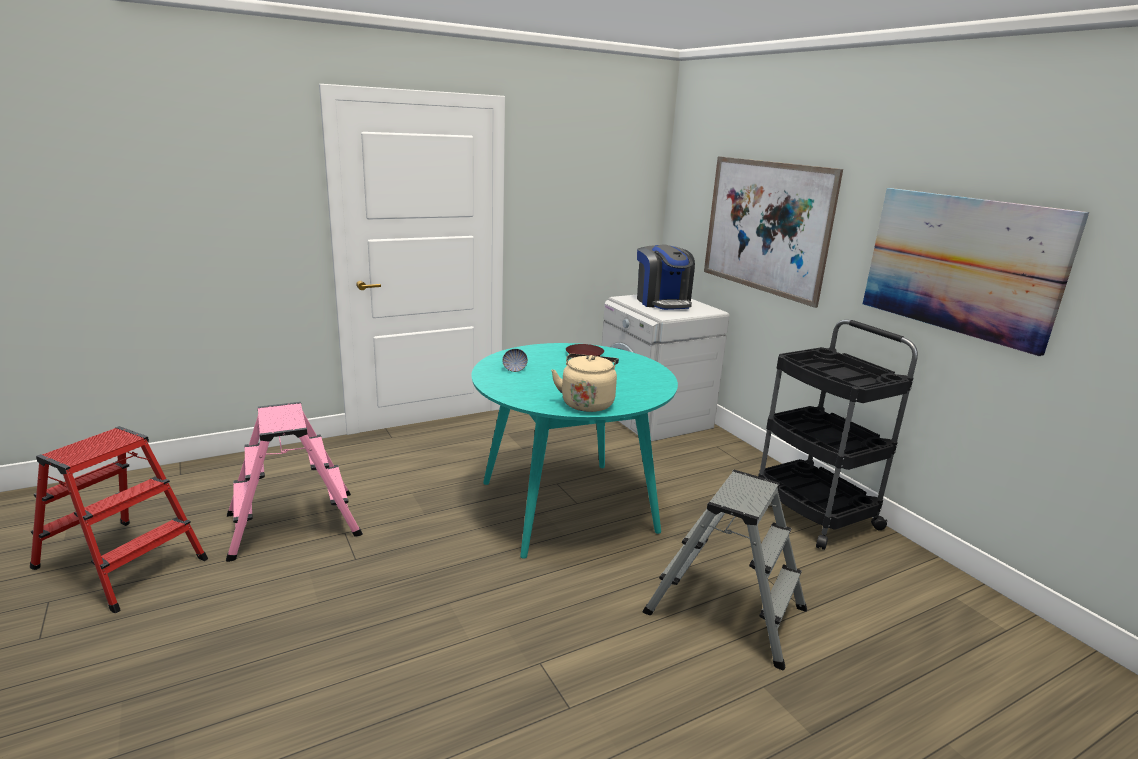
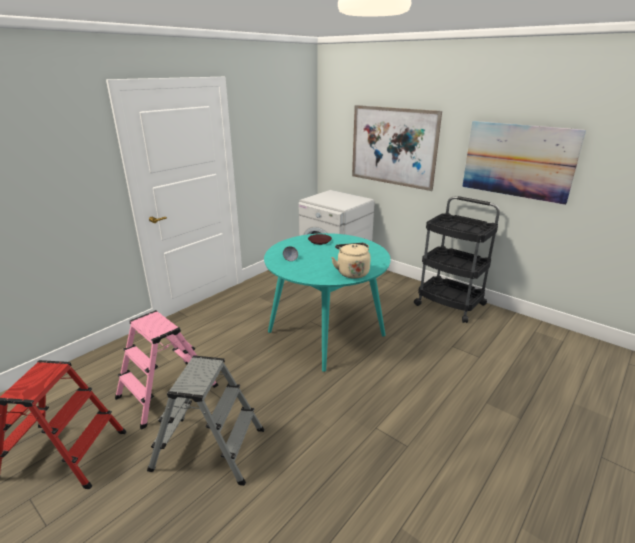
camera: 20 degrees left, 5 degrees up
coffee machine [637,245,695,310] -> none
grey step ladder [642,470,807,670] -> grey step ladder moved to [147,355,264,486]

